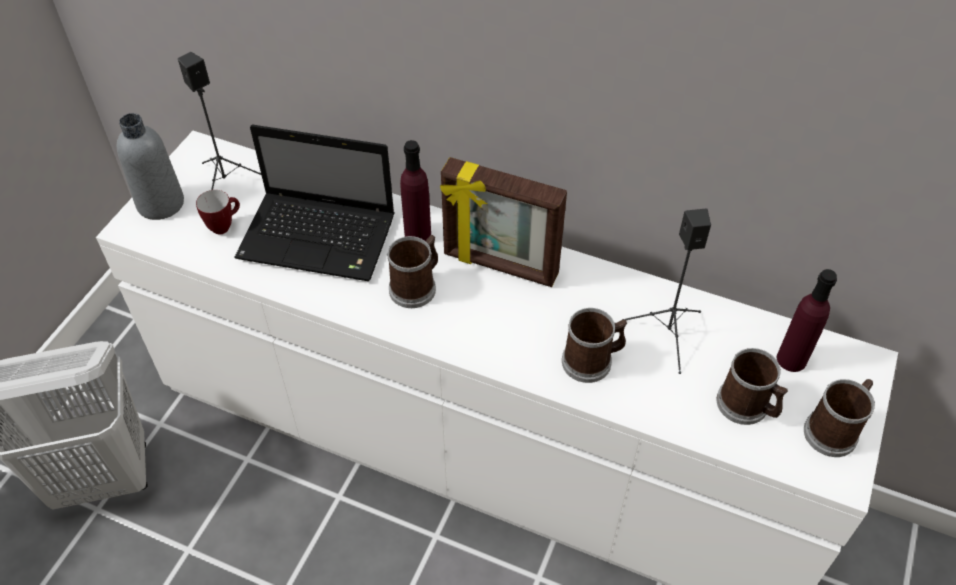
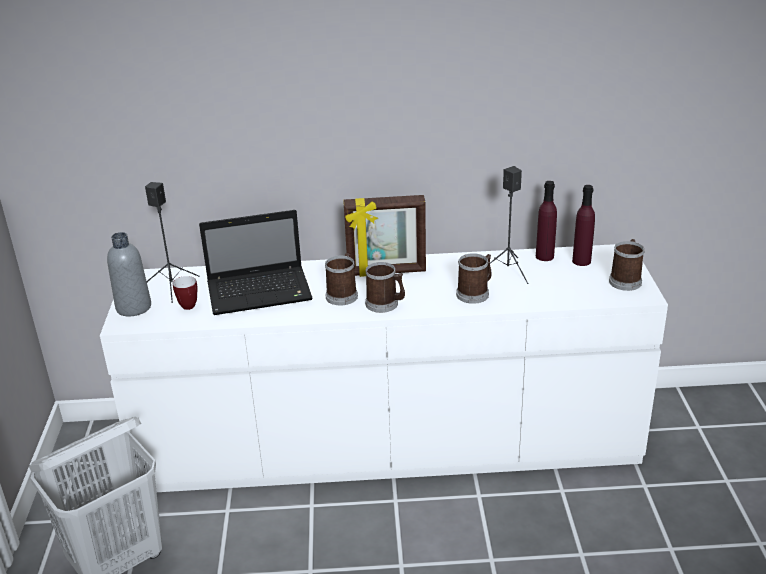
camera: 25 degrees left, 20 degrees down
purple bottle [400,140,431,241] -> purple bottle moved to [536,181,557,261]
mug [716,348,788,425] -> mug moved to [365,262,405,313]

